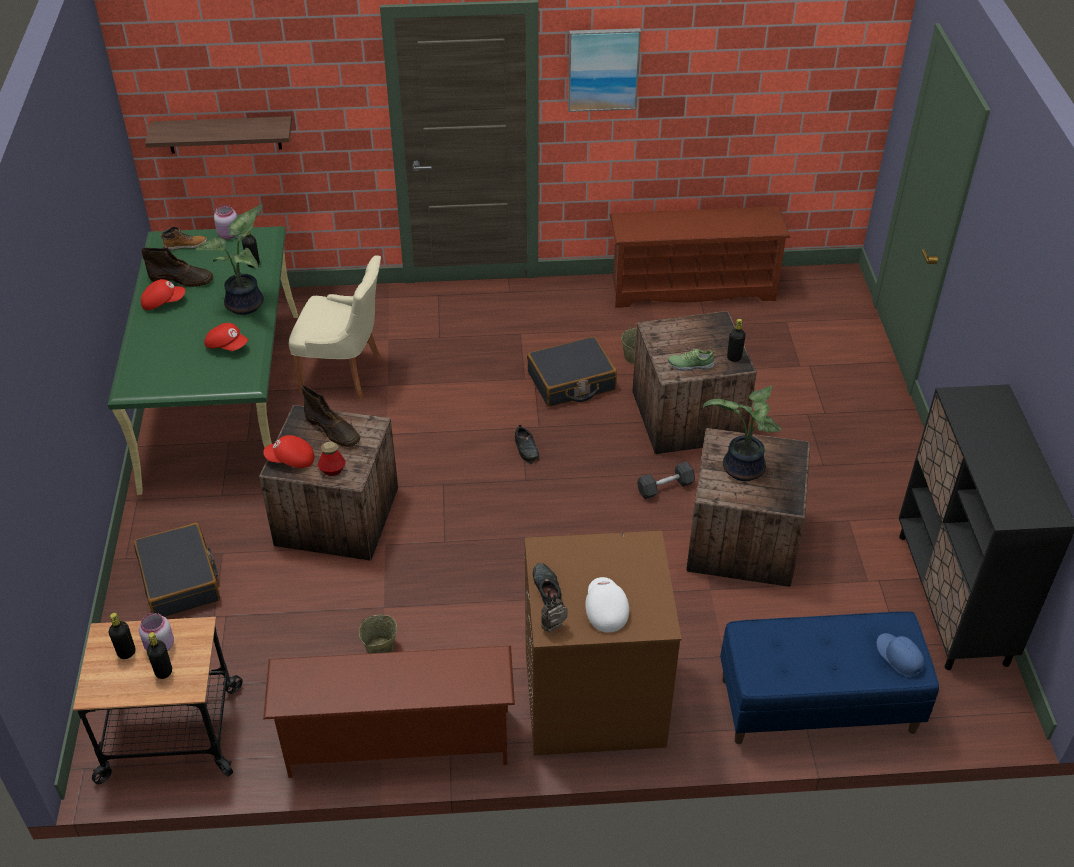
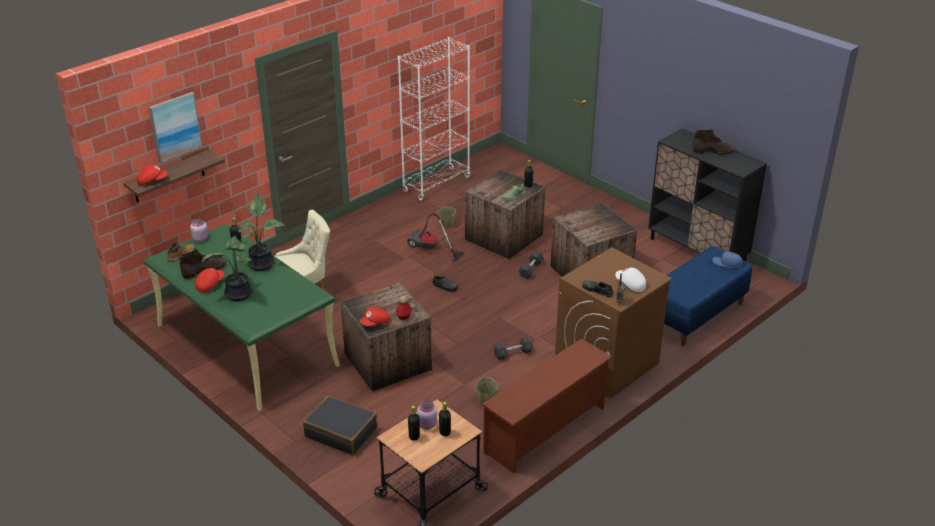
camera: 40 degrees left, 10 degrees down
red cap [204,323,248,351] -> red cap moved to [137,165,168,185]
brown boot [301,385,360,447] -> brown boot moved to [693,129,735,155]
black suitcase [527,337,617,407] -> vacuum cleaner [407,213,465,262]
picture [568,28,641,112] -> picture moved to [149,92,203,163]
brown shoe rack [610,206,790,308] -> white bookcase [398,37,470,201]
potted plant [703,386,781,481] -> potted plant moved to [202,236,253,301]
none -> grey dumbbell [494,336,533,360]

